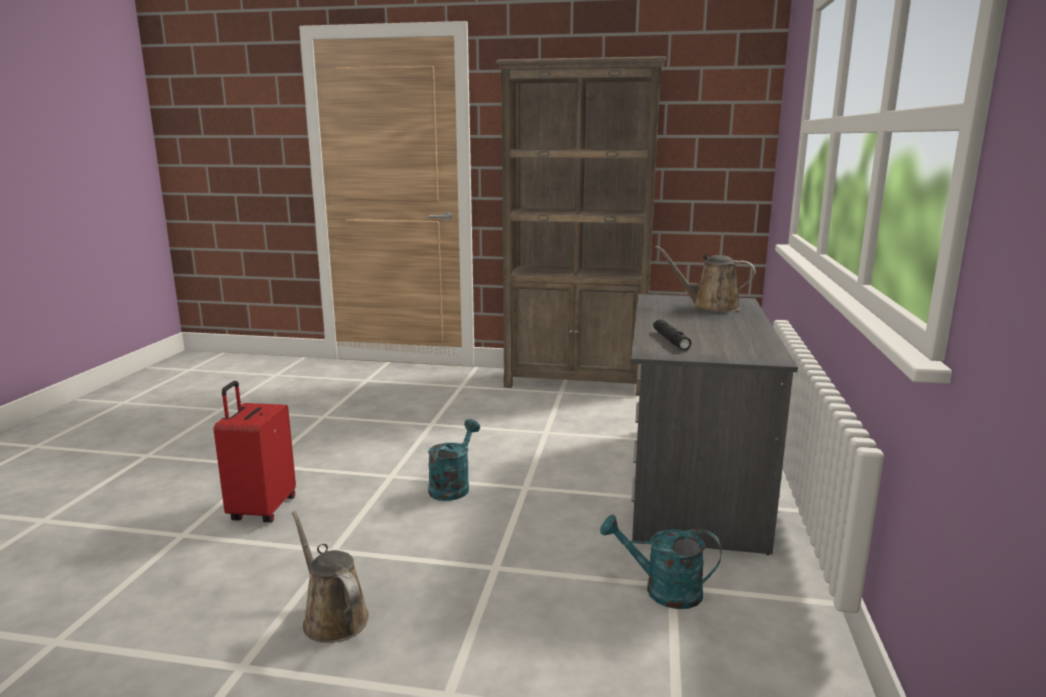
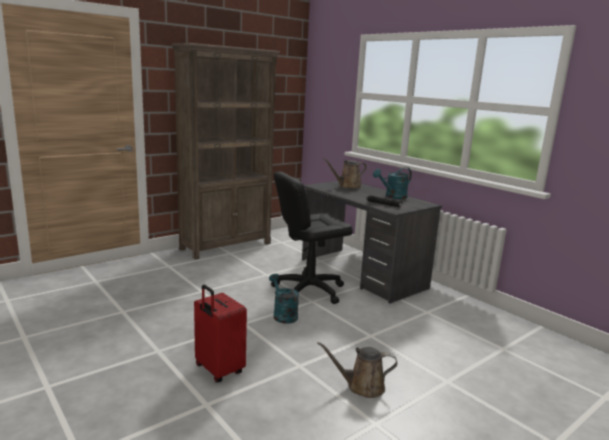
camera: 50 degrees left, 0 degrees up
turquoise watering can [600,515,722,609] -> turquoise watering can moved to [373,167,412,199]
none -> black office chair [271,172,353,304]

